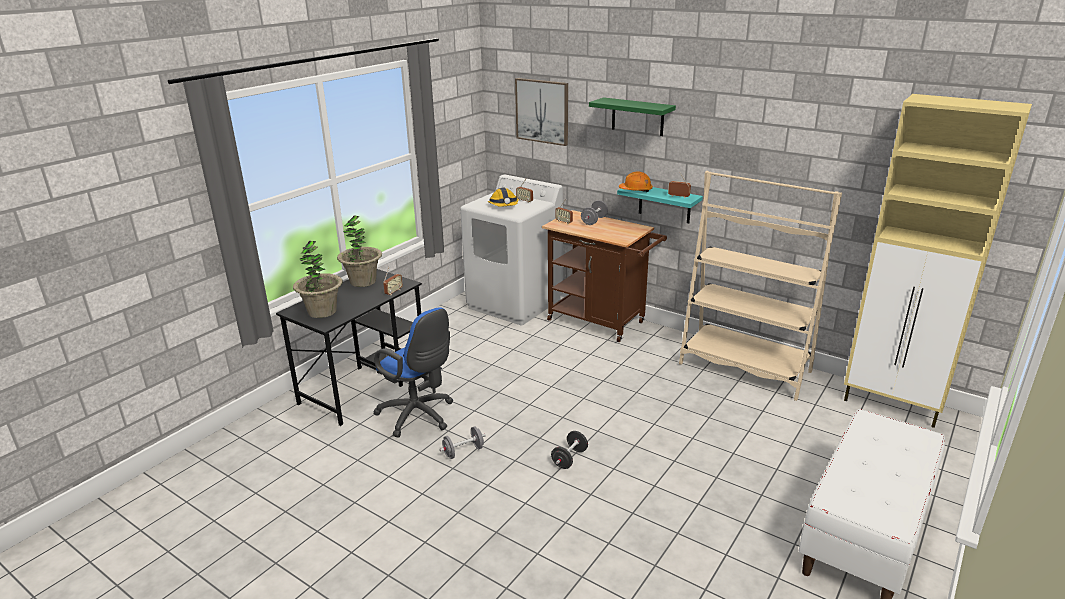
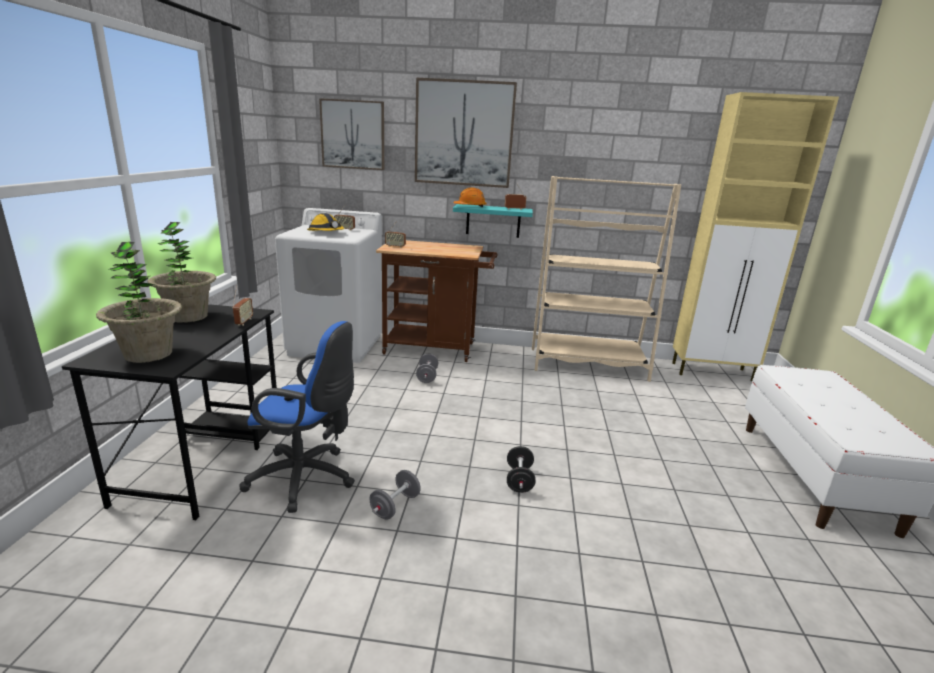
camera: 30 degrees left, 5 degrees down
grey dumbbell [581,200,608,225] -> grey dumbbell moved to [416,354,438,383]
green shelf [589,97,676,136] -> picture [415,78,517,188]

